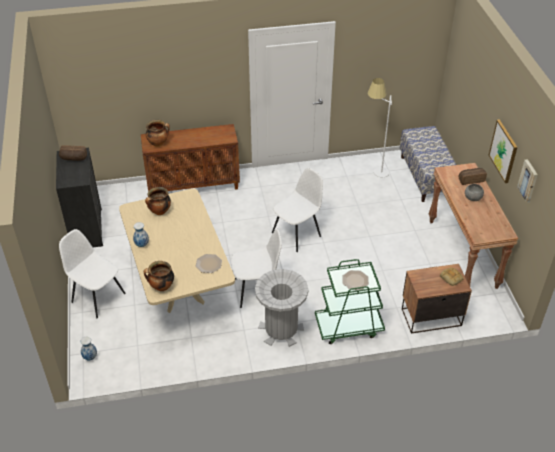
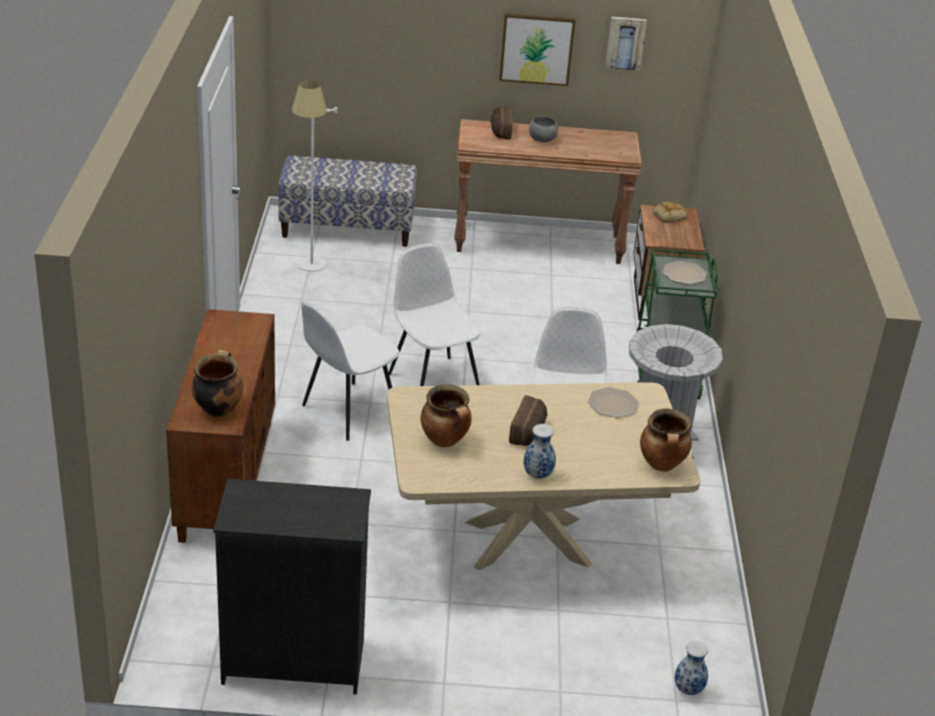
camera: 80 degrees left, 10 degrees down
bread [59,145,87,161] -> bread moved to [509,395,547,446]
white chair [59,229,125,318] -> white chair moved to [301,302,400,441]

